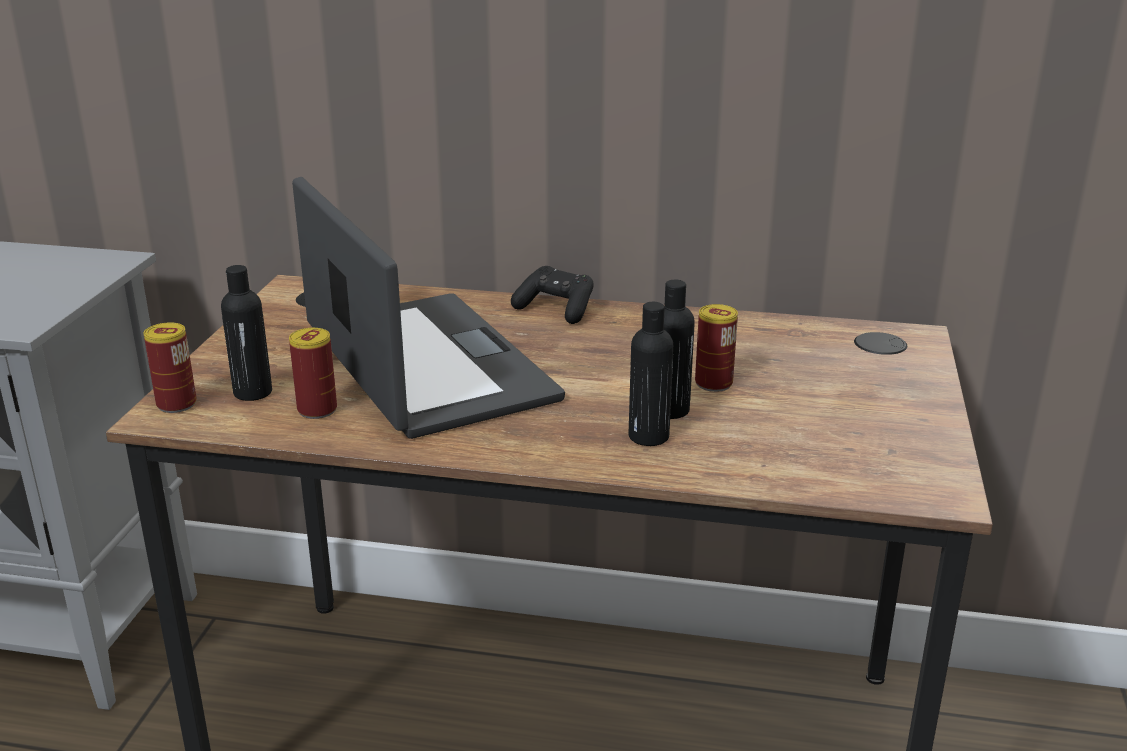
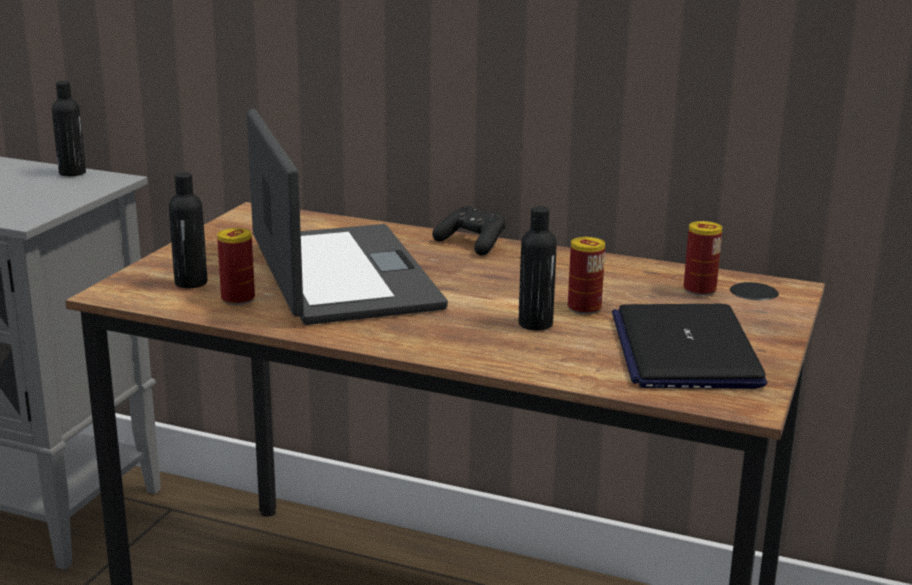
camera: 10 degrees right, 5 degrees down
can [143,322,197,413] -> can moved to [684,221,722,296]
black bottle [628,302,673,446] -> black bottle moved to [52,81,86,176]
none -> laptop [612,304,767,389]

